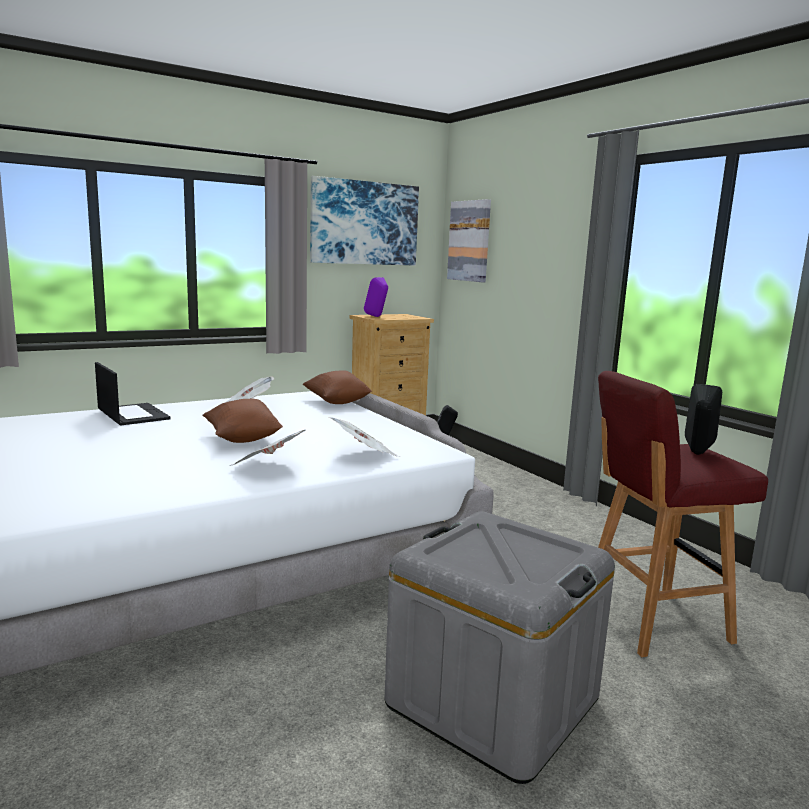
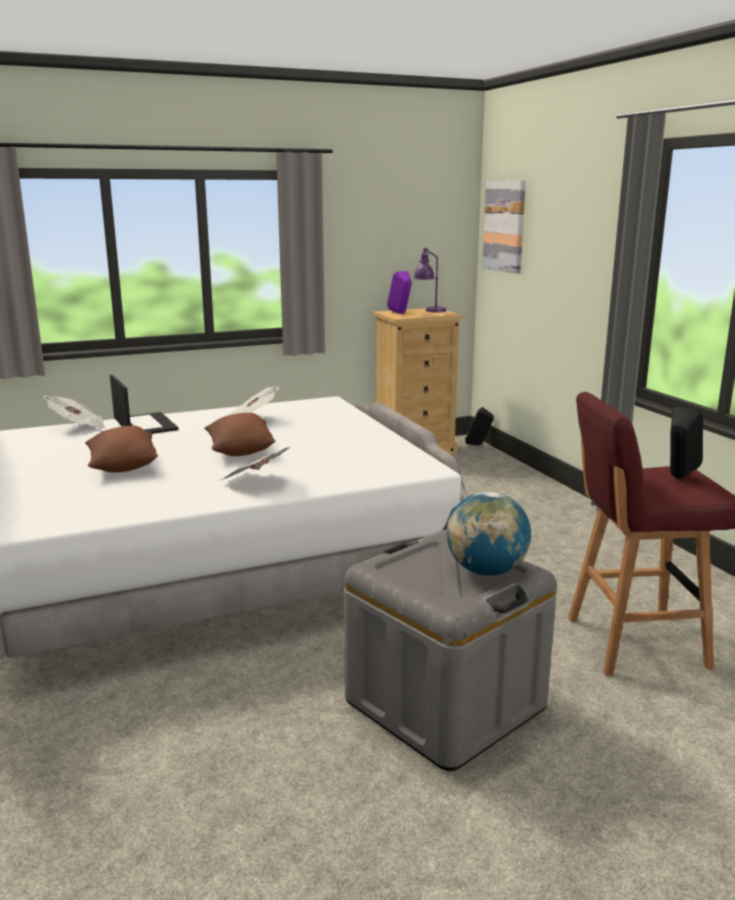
camera: 10 degrees right, 5 degrees up
brown pillow [302,371,372,404] -> brown pillow moved to [85,426,158,473]
picture [310,176,419,265] -> none
newspaper [329,417,400,457] -> newspaper moved to [44,396,106,429]
none -> purple table lamp [414,248,446,313]
none -> globe [446,491,531,576]

